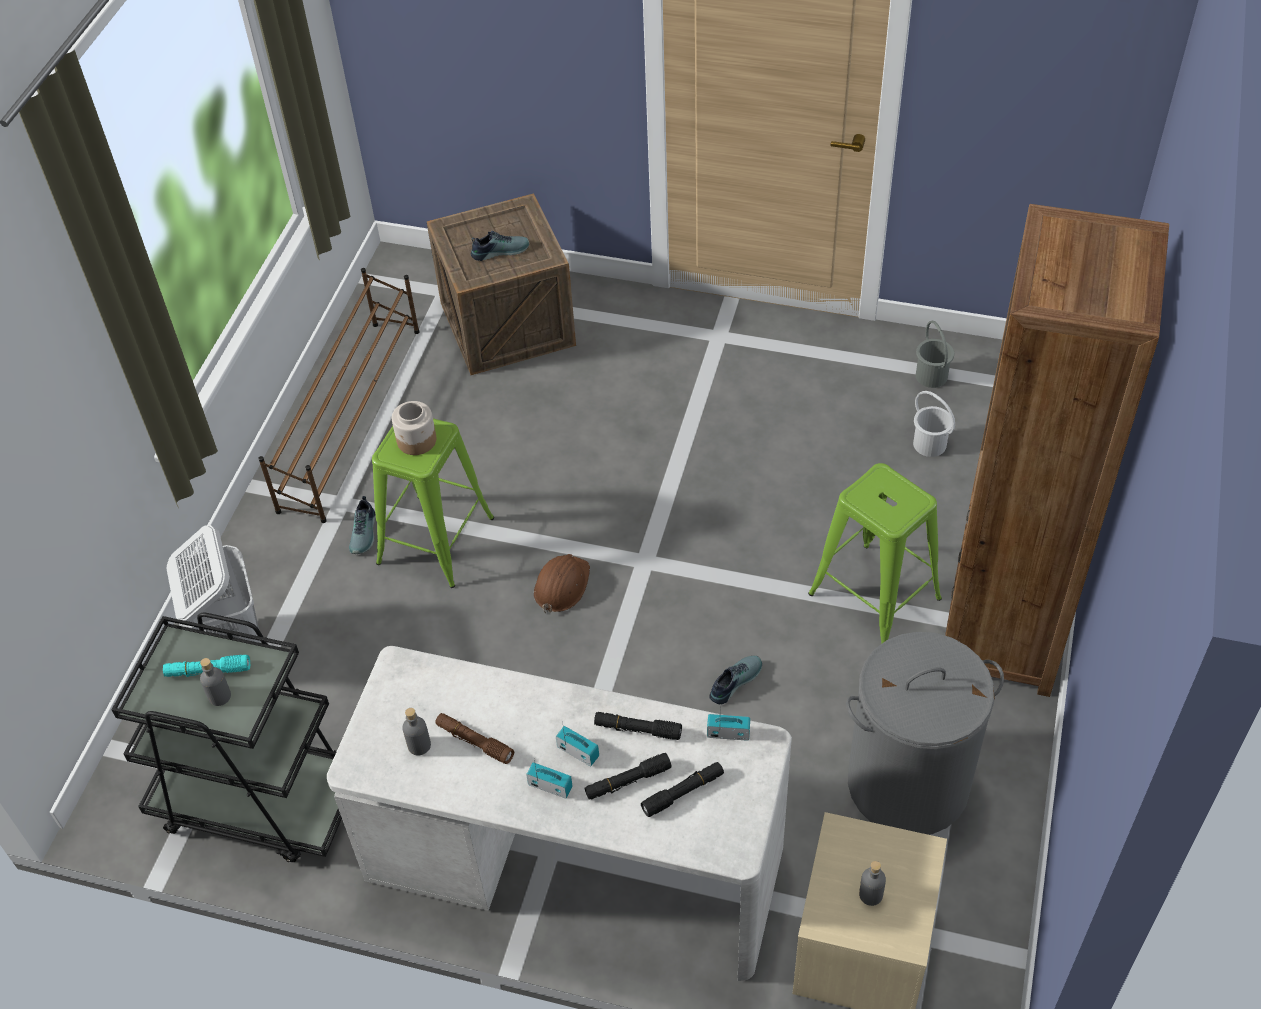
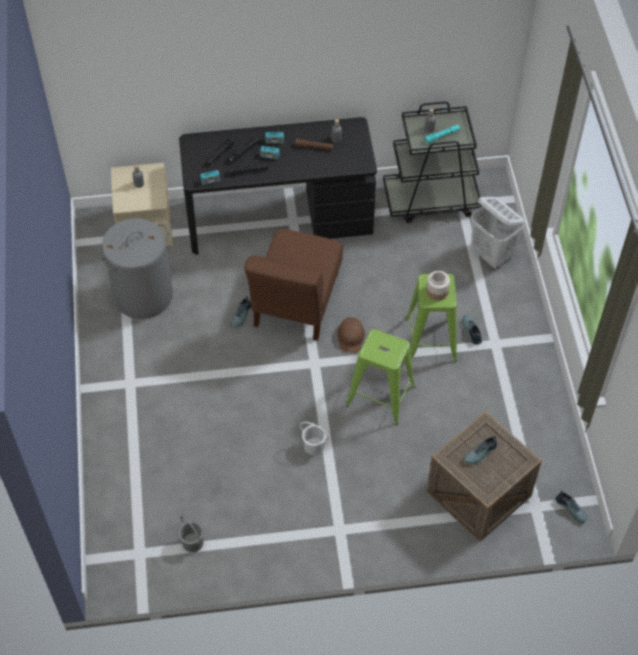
camera: 155 degrees right, 5 degrees up
brown shoe rack [258,268,419,523] -> none
white desk [327,646,792,981] -> black desk [179,117,377,255]
green stool [808,463,942,643] -> green stool moved to [346,329,416,425]
white bucket [913,391,955,457] -> white bucket moved to [300,422,329,455]
brown bookcase [945,204,1169,697] -> none
none -> brown chair [244,229,343,341]
none -> shoe [556,490,587,523]

